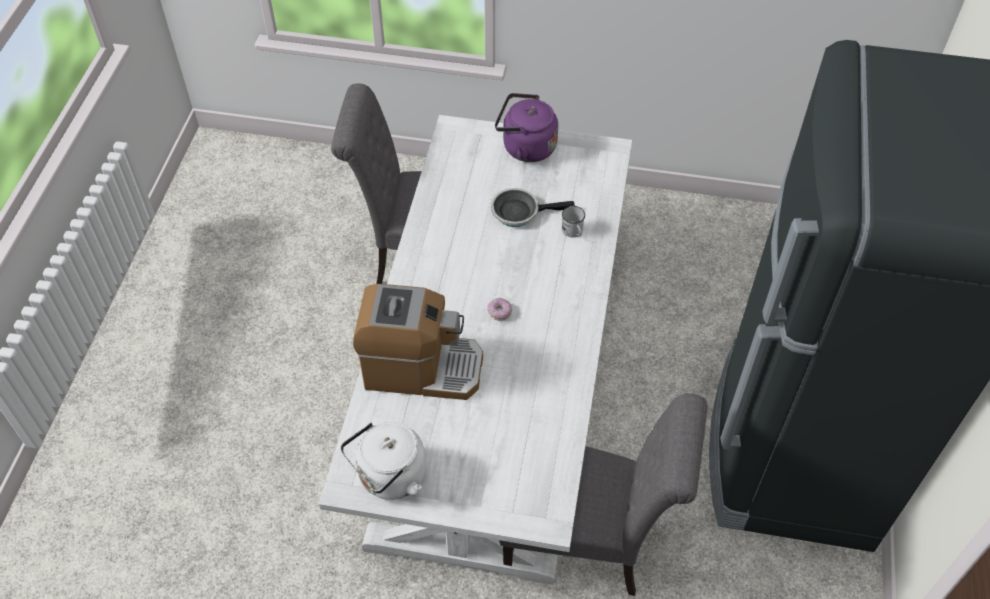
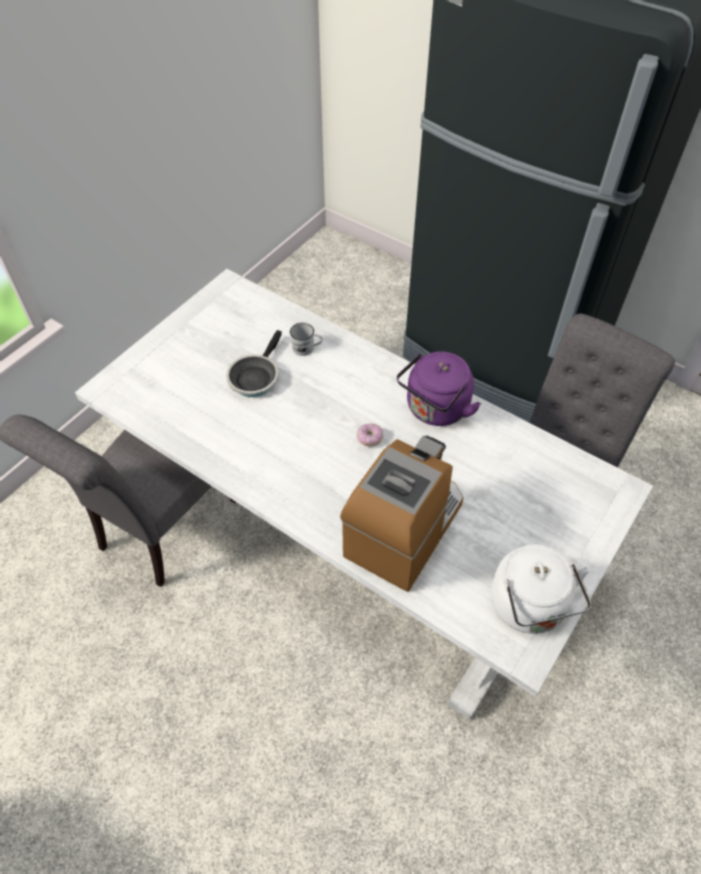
camera: 65 degrees left, 0 degrees up
purple kettle [495,93,558,162] -> purple kettle moved to [397,352,481,426]

